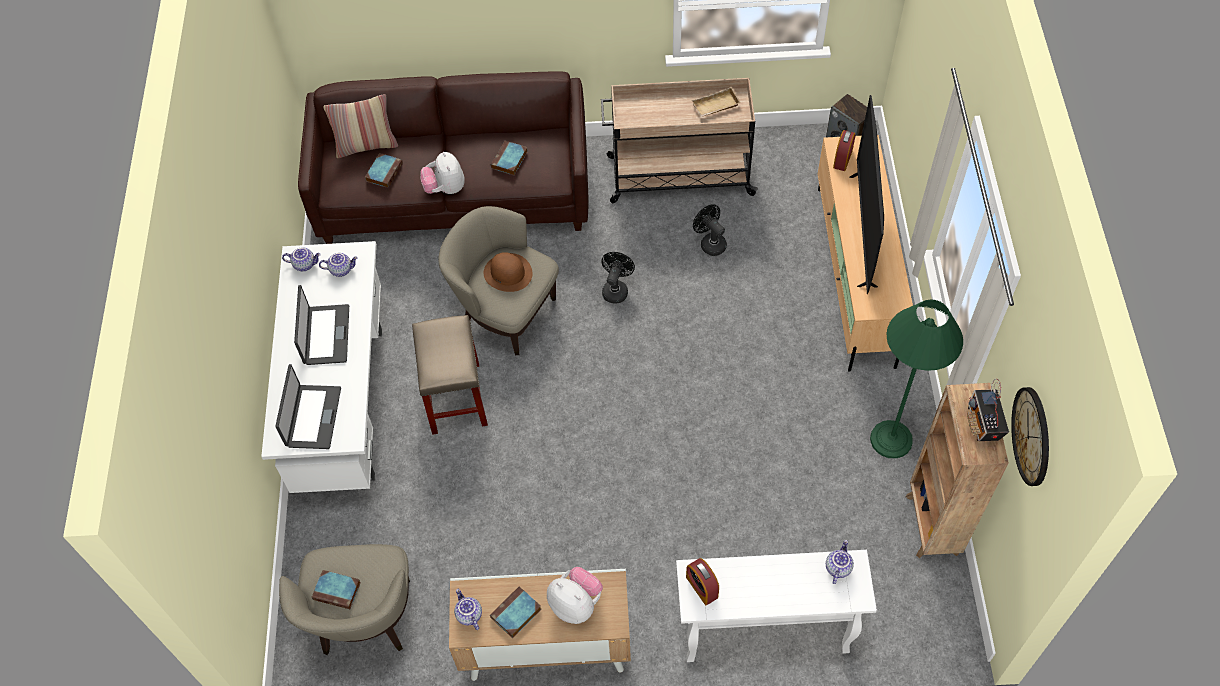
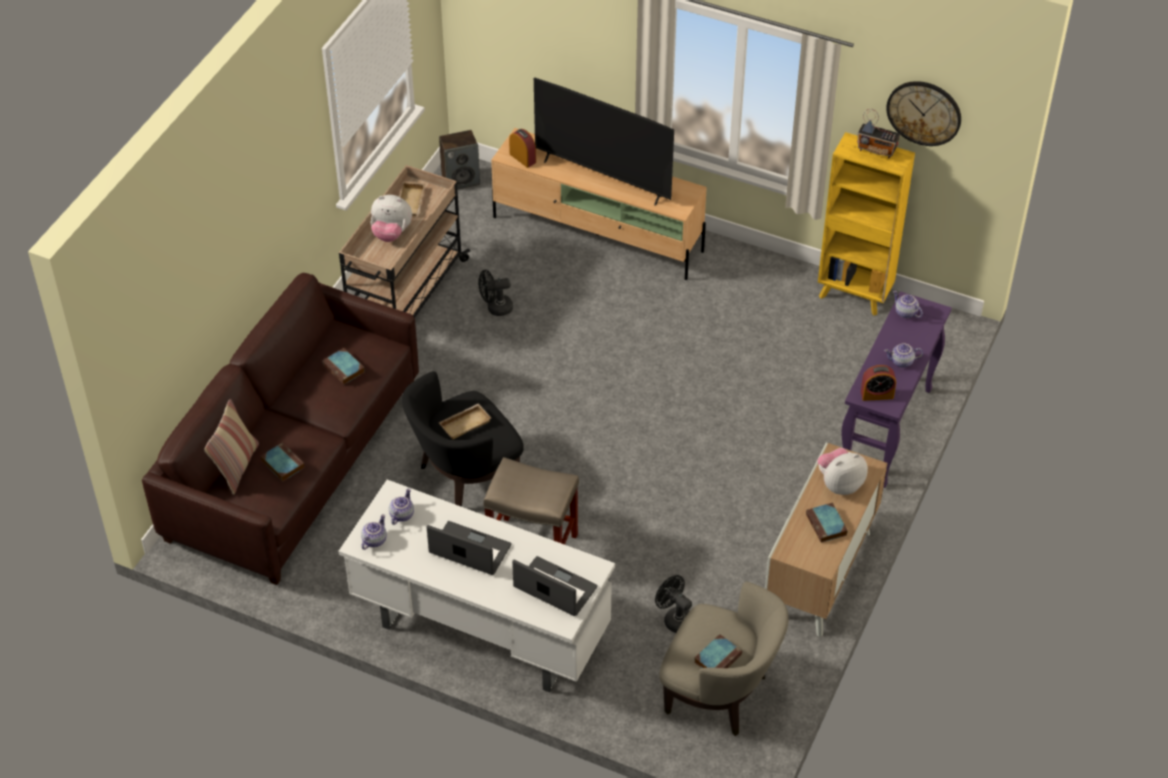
camera: 65 degrees left, 10 degrees down
plush toy [420,152,465,194] -> plush toy moved to [370,195,412,242]
beige armchair [439,206,559,355] -> black armchair [402,371,524,507]
teapot [454,589,482,630] -> teapot moved to [884,343,923,368]
brown hat [484,252,533,292] -> beige tray [438,403,491,439]
black fan [601,252,635,304] -> black fan moved to [655,575,692,633]
white console table [676,550,877,662] -> purple console table [842,291,952,488]
green floor lamp [870,300,963,458] -> none
brown bookcase [905,383,1009,558] -> yellow bookcase [818,132,915,316]

